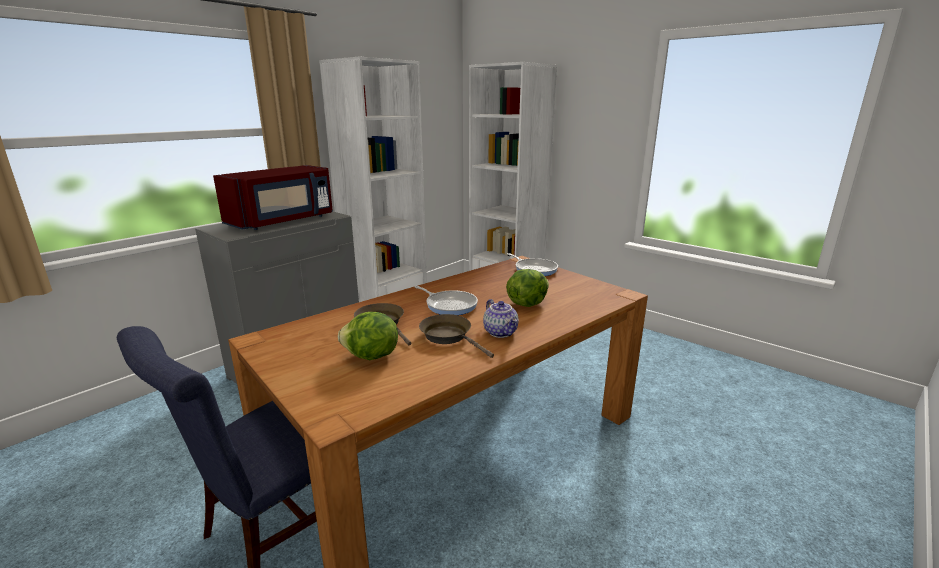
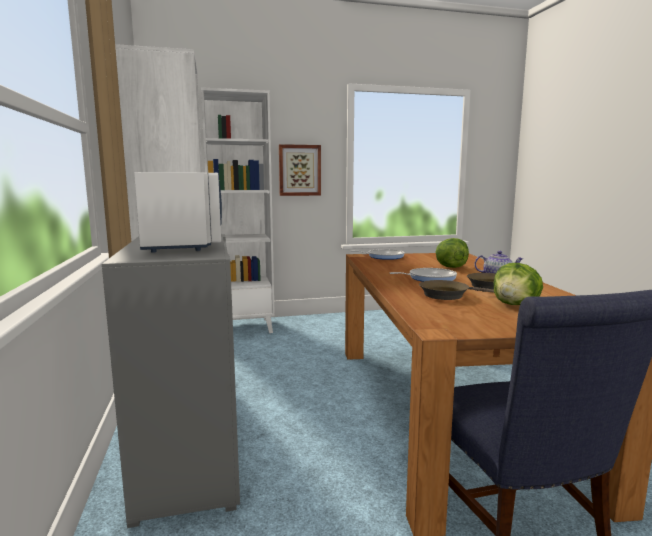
camera: 55 degrees left, 10 degrees down
red microwave [213,165,333,230] -> white microwave [134,172,222,253]
none -> picture [279,144,321,196]

